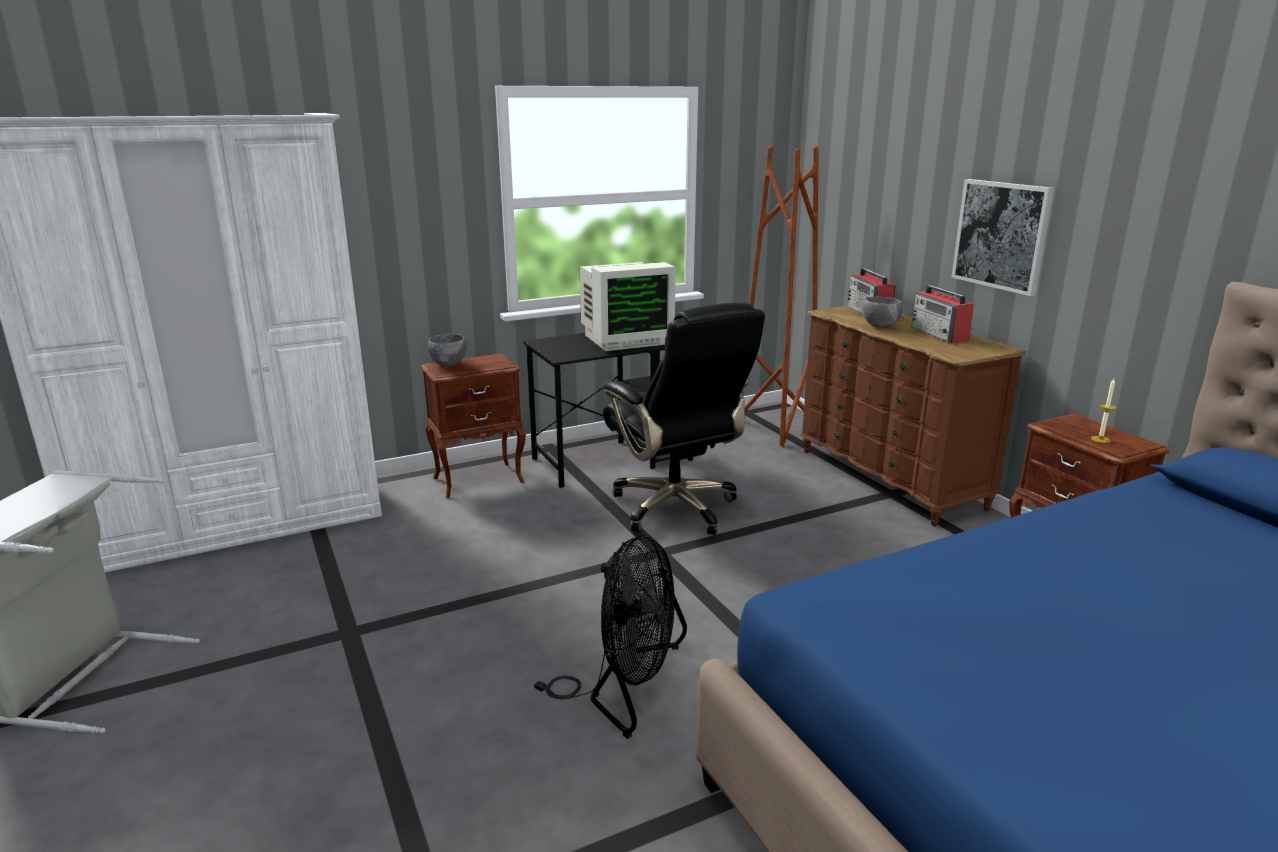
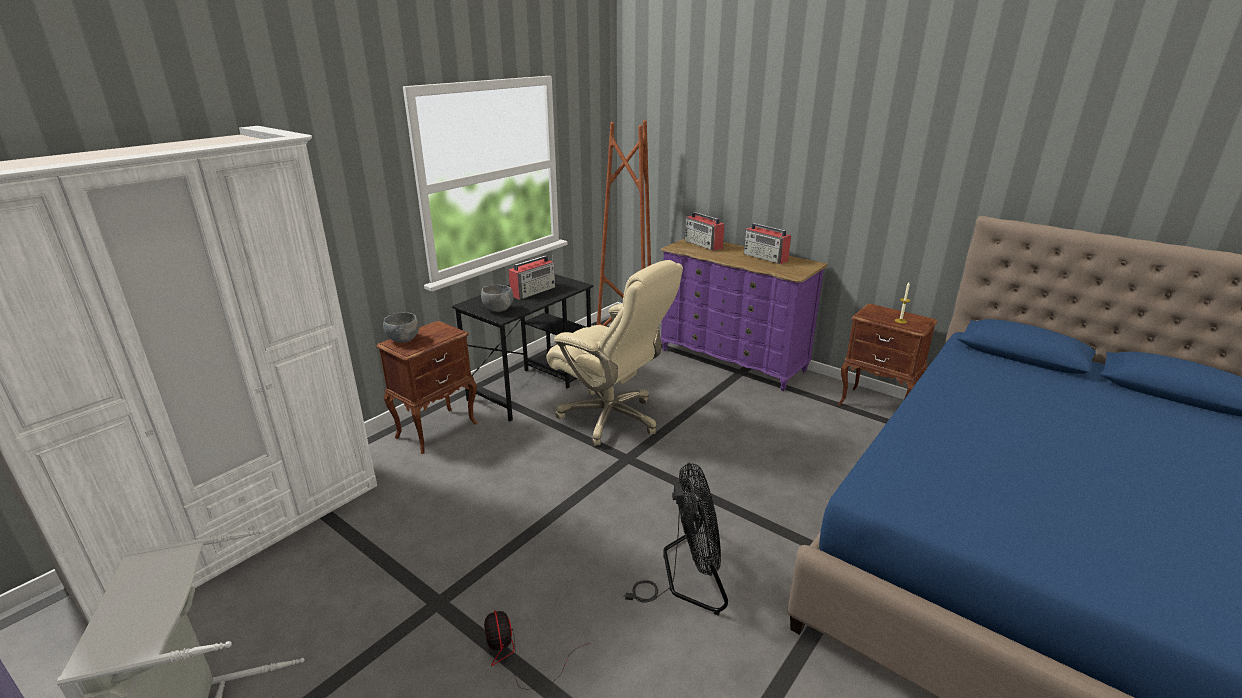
camera: 25 degrees left, 5 degrees up
monitor [580,262,676,351] -> radio [508,255,555,300]
black office chair [603,303,765,535] -> beige office chair [546,260,683,446]
brown dresser [801,305,1026,527] -> purple dresser [660,238,828,391]
grey bowl [862,297,903,328] -> grey bowl moved to [481,285,513,312]
picture [951,179,1054,296] -> none
none -> fan [484,610,590,690]

